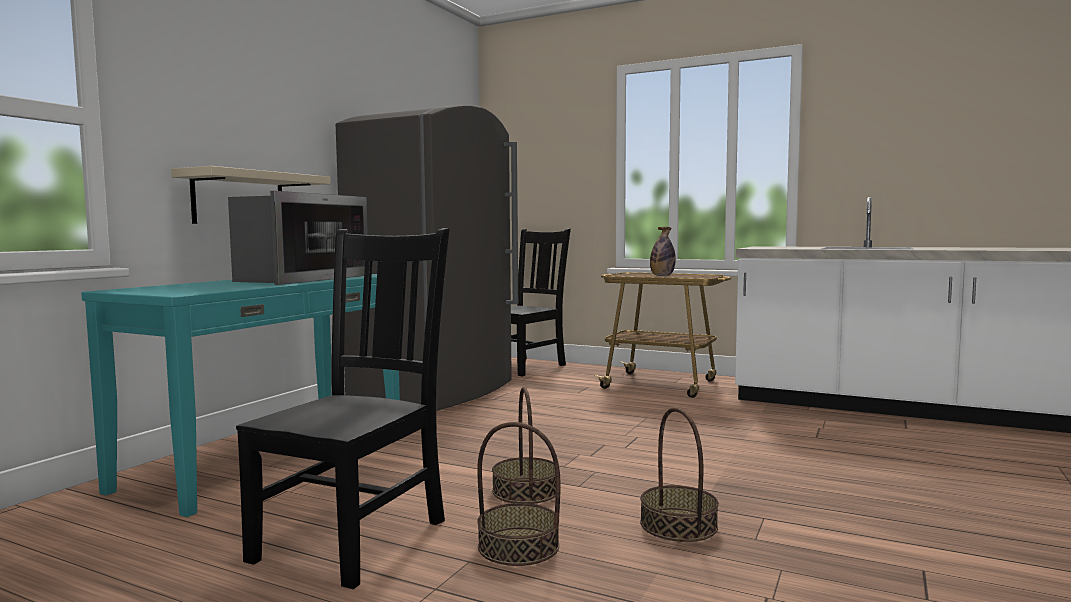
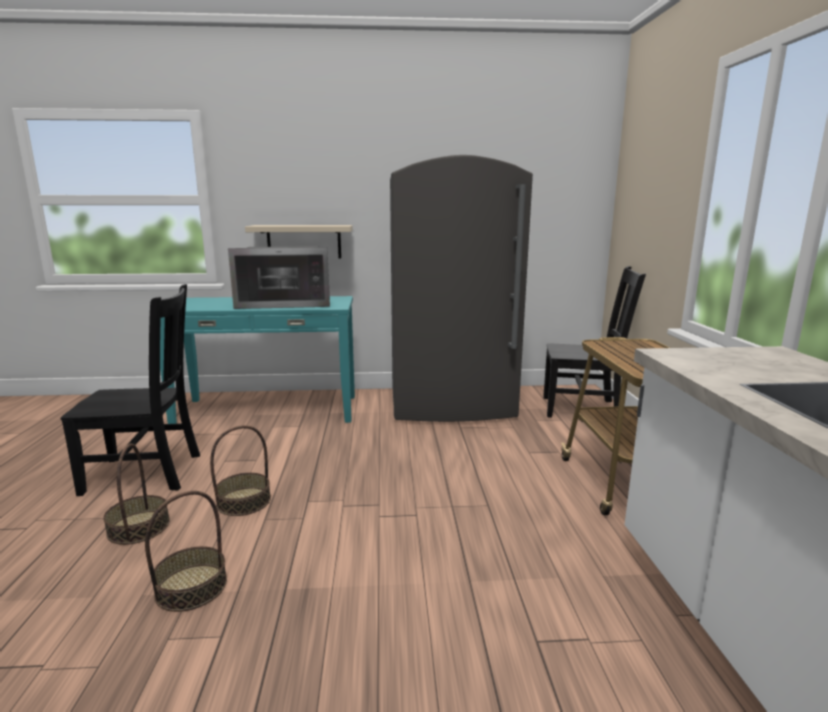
camera: 60 degrees right, 10 degrees up
bottle [650,227,676,276] -> none

